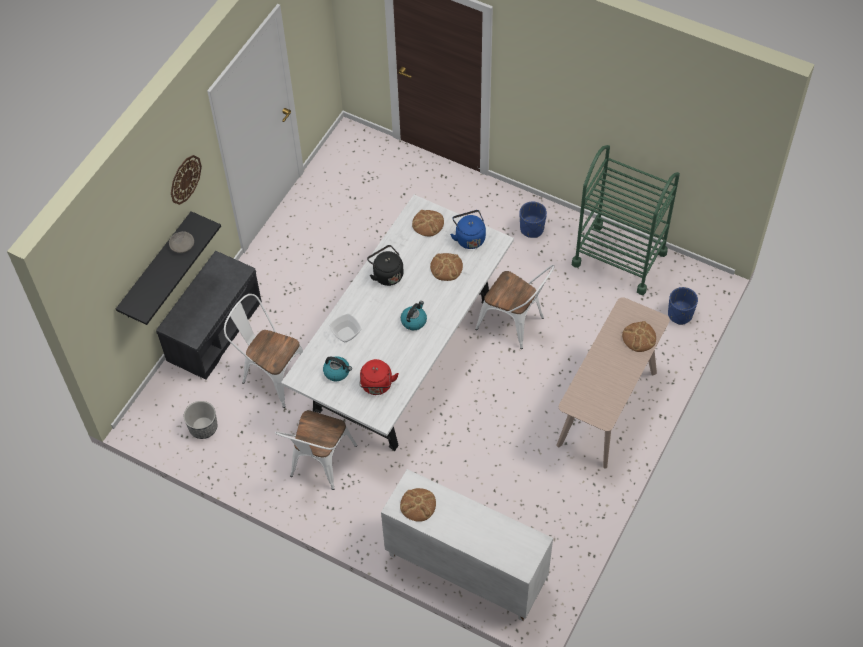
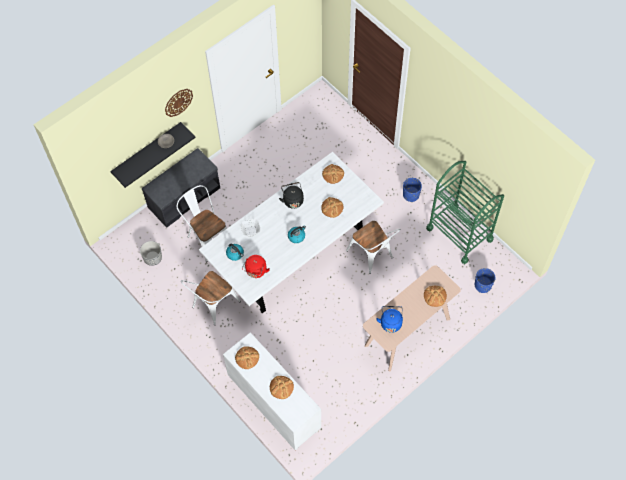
camera: 20 degrees right, 5 degrees up
blue kettle [450,210,486,249] -> blue kettle moved to [376,306,403,333]
none -> bread [270,376,294,399]

